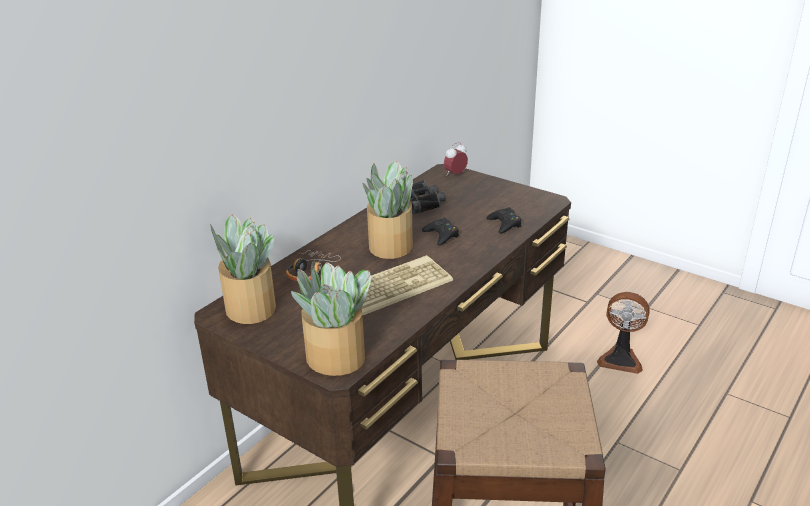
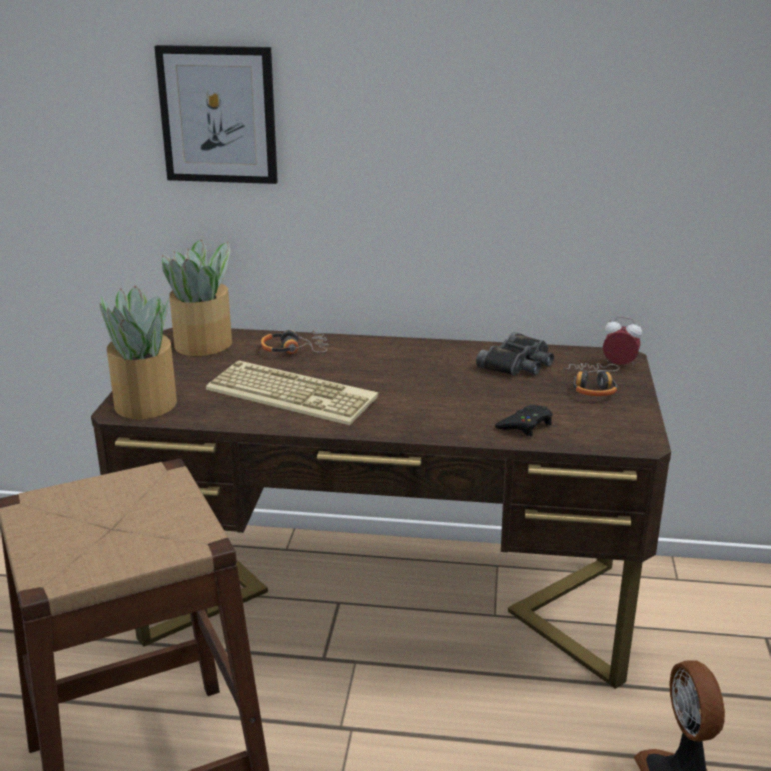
camera: 60 degrees right, 5 degrees down
potted plant [363,161,413,259] -> none
black game controller [422,218,459,246] -> none
none -> picture [154,45,278,184]
none -> headphones [560,363,620,396]

